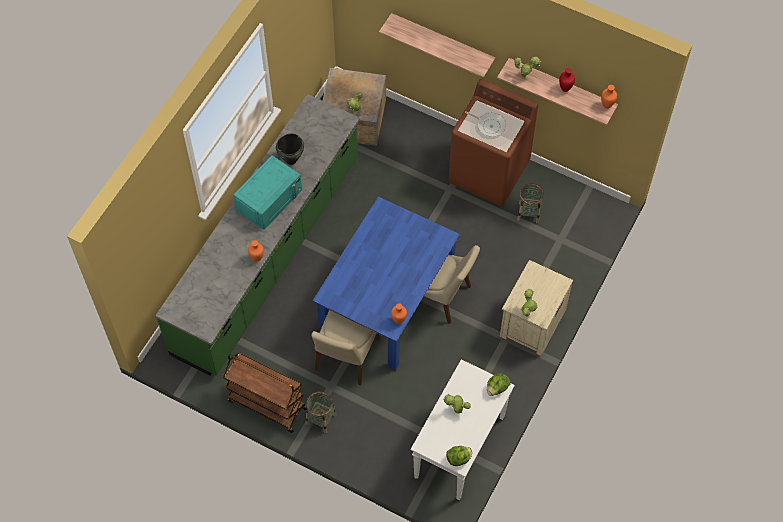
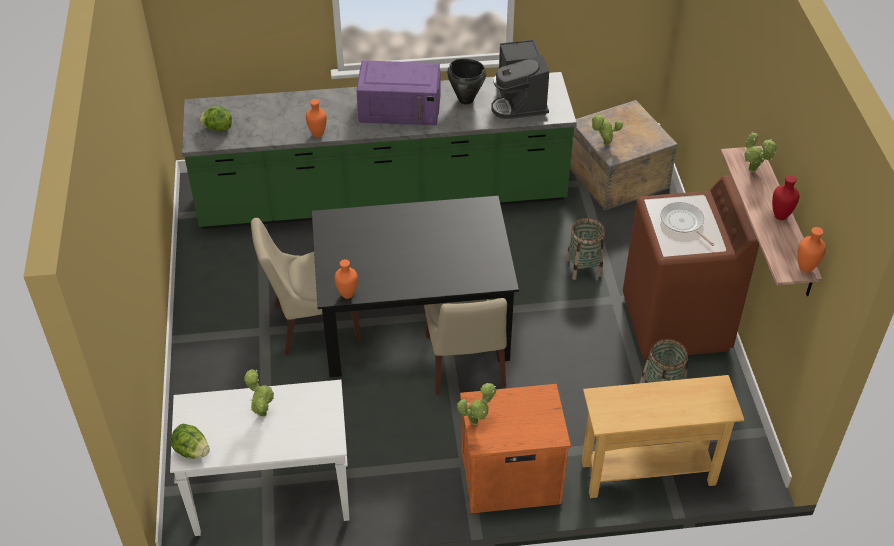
camera: 55 degrees right, 15 degrees down
brown cart [223,352,307,433] -> none
turquoise microwave [234,155,302,230] -> purple microwave [356,60,441,125]
basket [306,392,336,433] -> basket moved to [566,218,605,280]
blue dining table [312,197,460,371] -> black dining table [312,196,519,377]
shelf [379,13,495,78] -> none
frying pan [465,112,506,137] -> frying pan turned 150 degrees clockwise [660,202,714,246]
lettuce [487,373,511,396] -> lettuce moved to [199,106,232,131]
beige nightstand [500,260,573,356] -> orange nightstand [460,384,571,513]
none -> coffee machine [491,40,549,119]
none -> beige console table [582,375,745,498]

